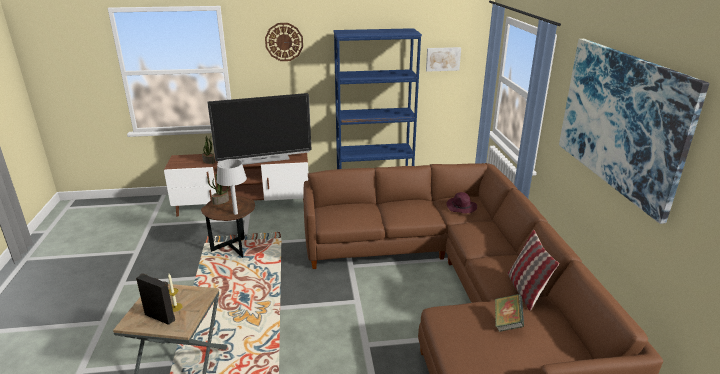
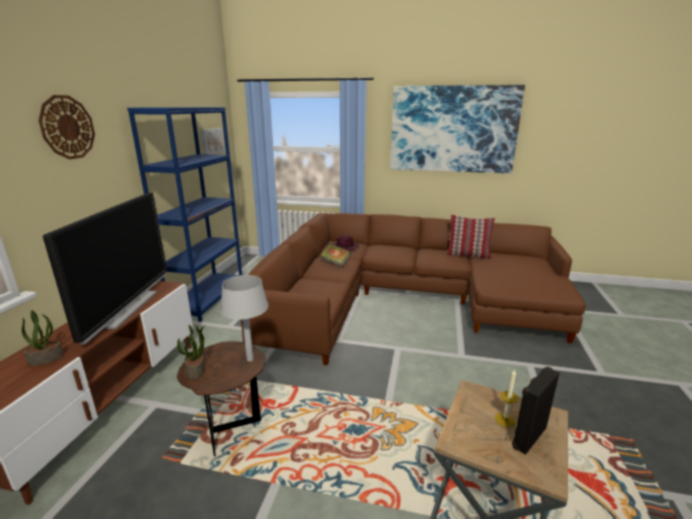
camera: 70 degrees left, 5 degrees down
book [495,294,524,332] -> book moved to [321,244,351,267]

